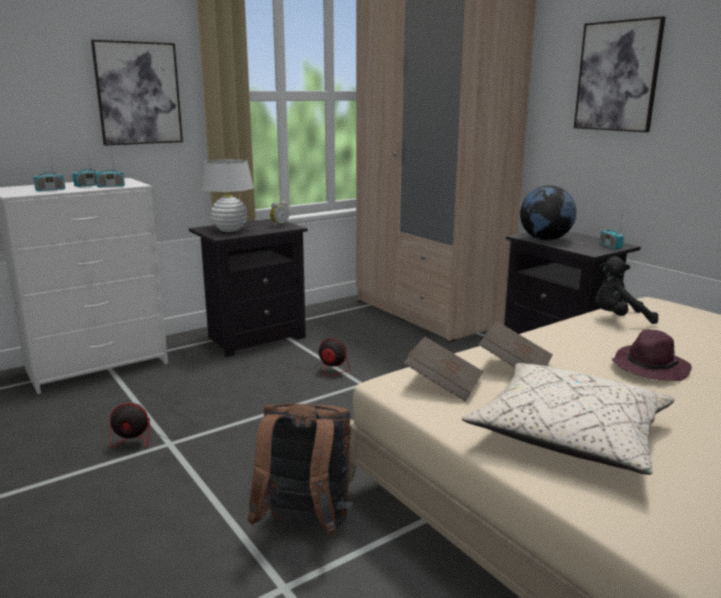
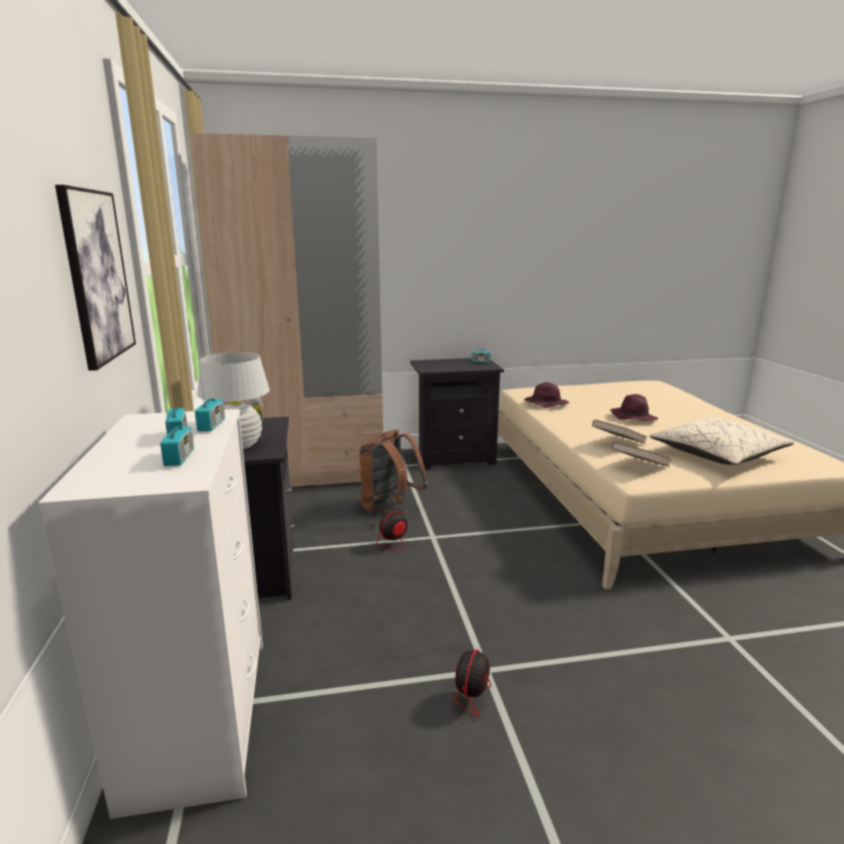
camera: 65 degrees left, 0 degrees up
brown backpack [248,404,353,535] -> brown backpack moved to [360,430,428,513]
globe [520,185,576,241] -> none
picture [574,16,666,132] -> none
black plush toy [595,257,658,324] -> purple hat [524,382,569,408]

